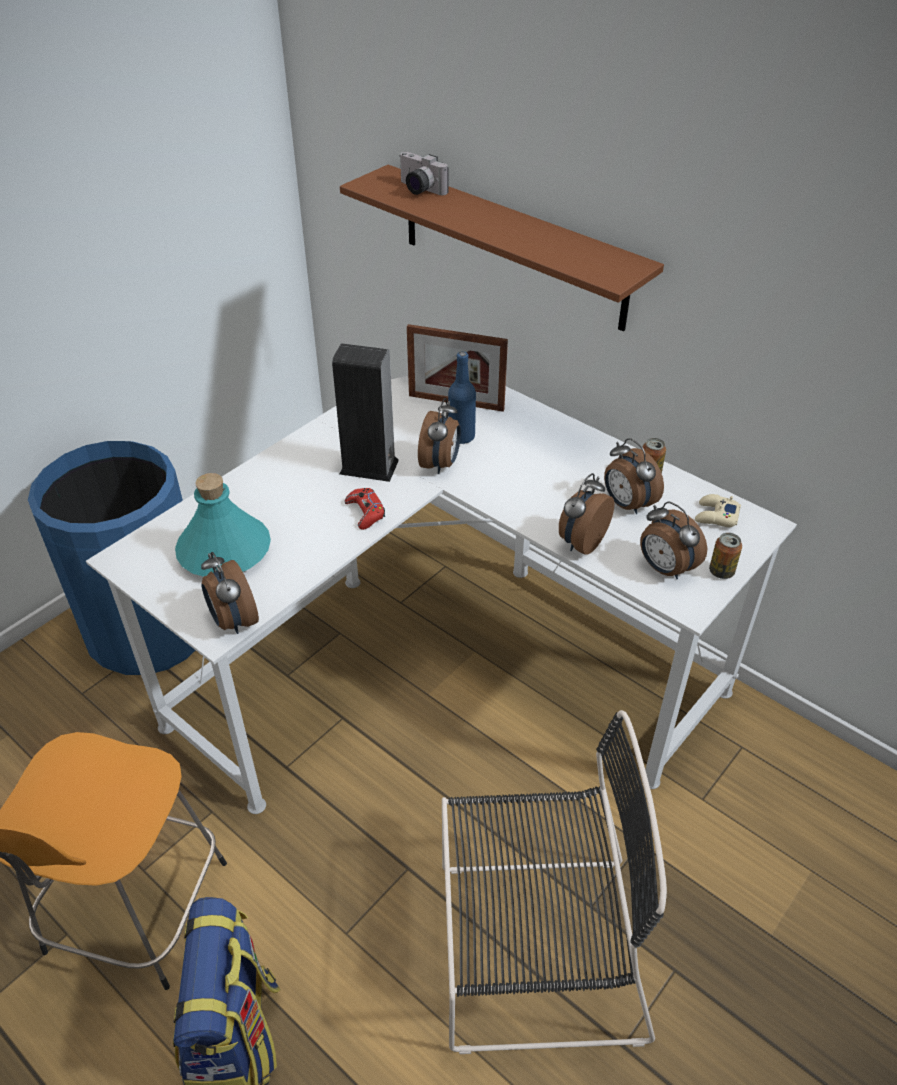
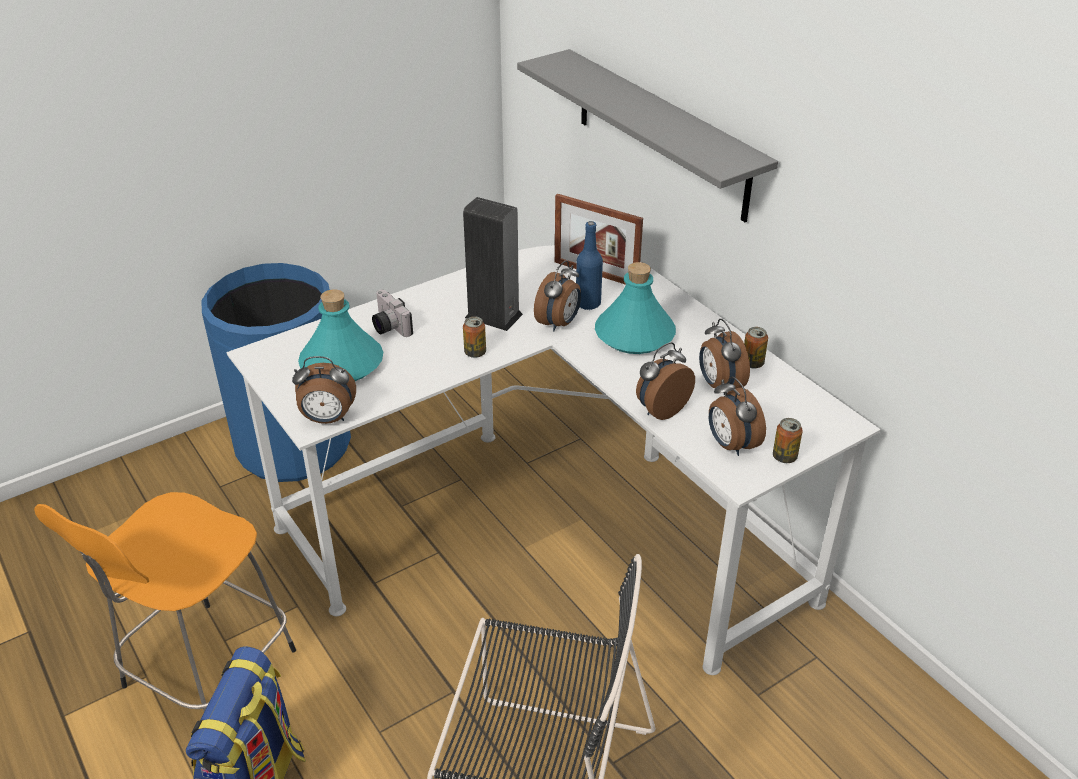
camera: 15 degrees right, 5 degrees down
alarm clock [201,552,259,634] -> alarm clock turned 75 degrees counterclockwise [292,356,356,424]
brown shelf [340,165,664,331] -> grey shelf [517,49,778,222]
red game controller [345,488,385,530] -> can [463,316,486,358]
camera [399,152,449,195] -> camera moved to [372,290,413,337]
beige game controller [695,494,741,527] -> none
none -> turquoise bottle [595,262,676,354]

